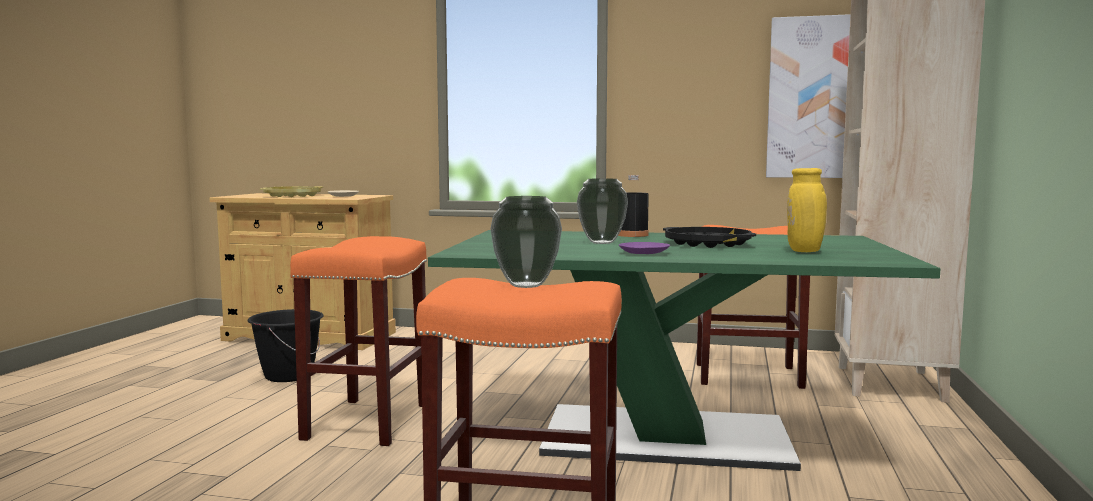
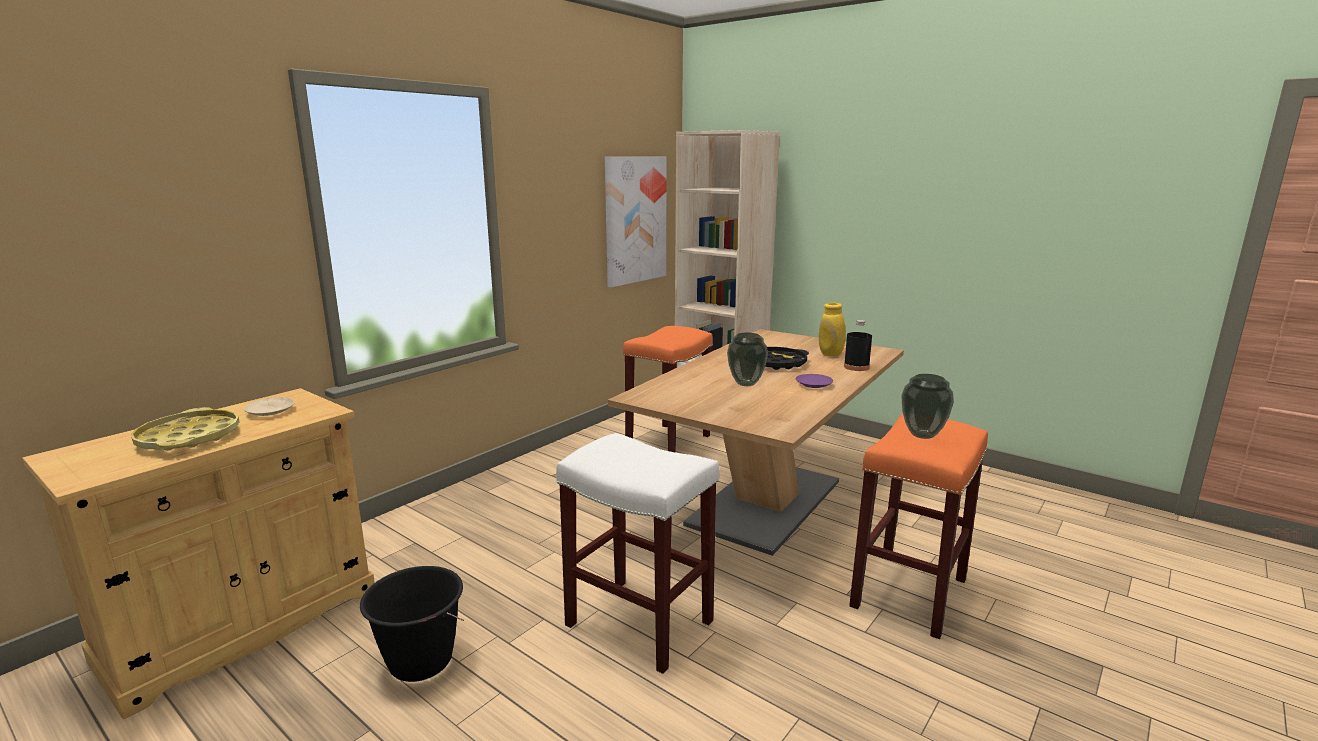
camera: 65 degrees left, 10 degrees up
orange stool [290,236,427,446] -> white stool [556,433,719,674]
green dining table [428,230,941,471] -> brown dining table [608,329,904,556]
black bottle [618,175,649,237] -> black bottle moved to [844,320,872,371]

